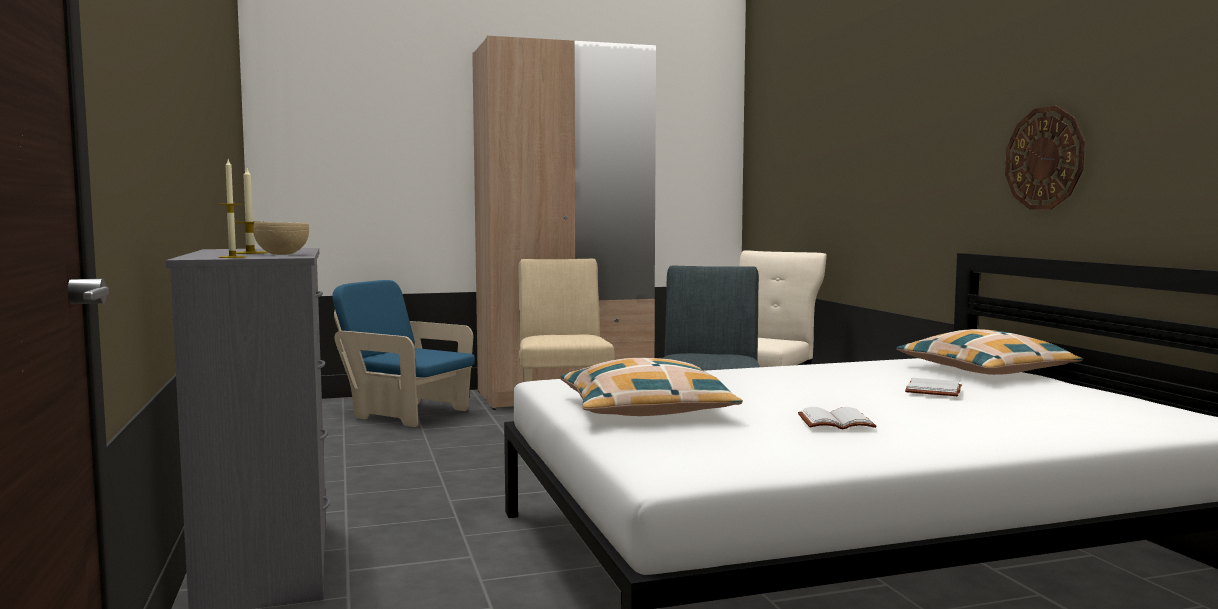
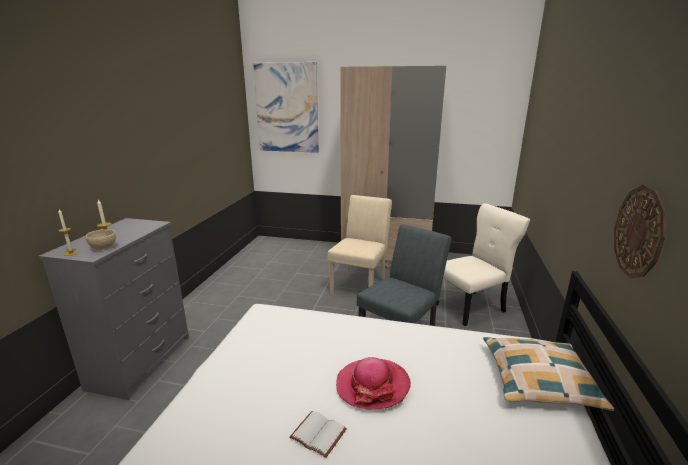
camera: 30 degrees right, 15 degrees up
blue armchair [332,280,475,427] -> none
pillow [560,358,743,416] -> none
white book [905,378,962,396] -> none
none -> picture [253,62,319,153]
none -> hat [336,357,411,409]

